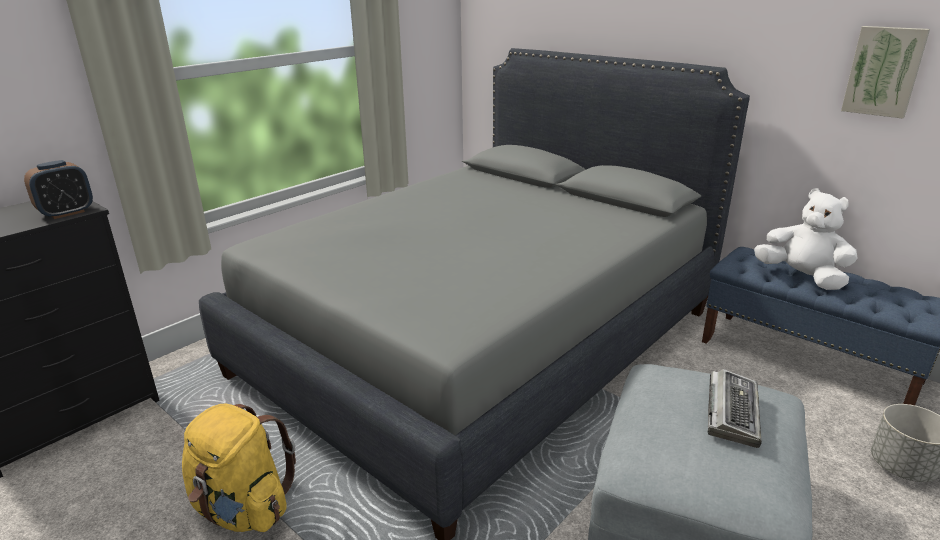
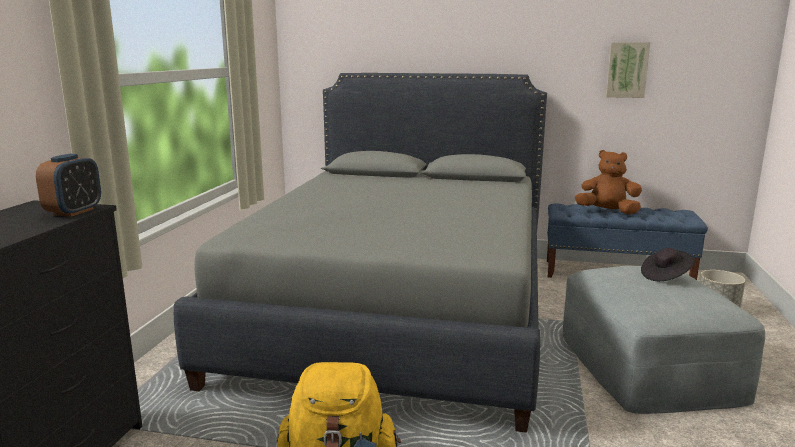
camera: 30 degrees left, 10 degrees down
keyboard [707,369,762,448] -> black hat [641,248,695,281]
white plush toy [754,189,858,290] -> brown plush toy [575,150,642,214]

